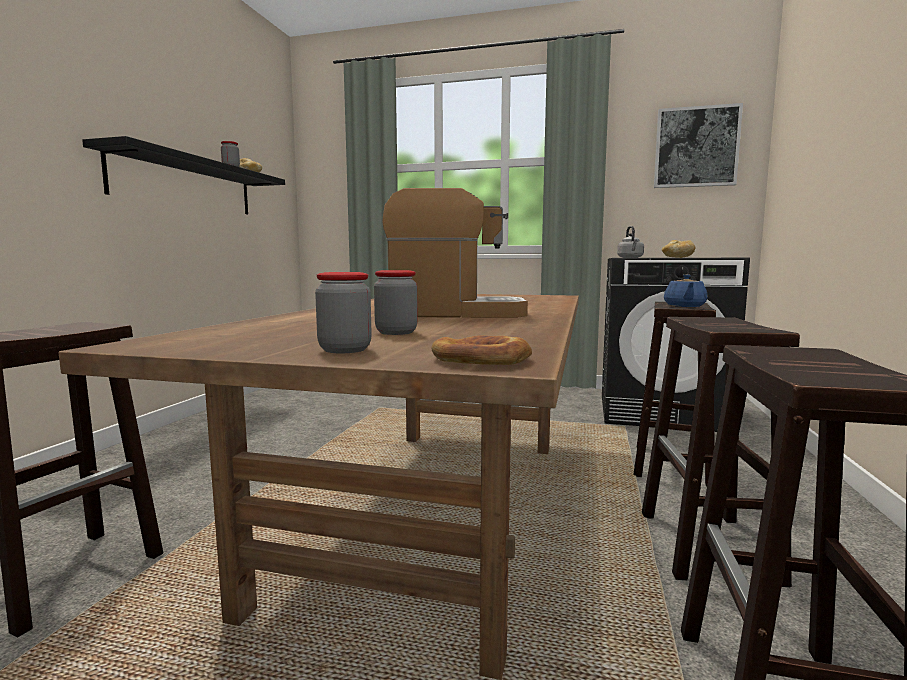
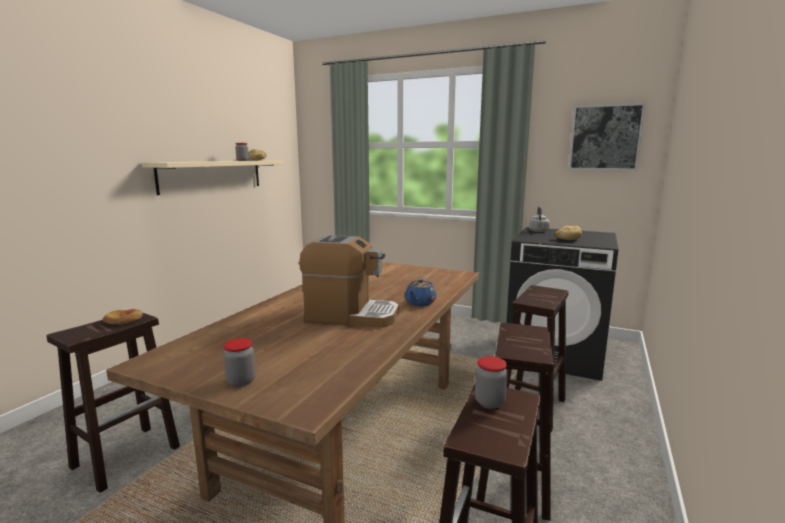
camera: 10 degrees right, 5 degrees up
black shelf [82,136,285,215] -> beige shelf [142,160,284,195]
jar [374,270,418,335] -> jar moved to [475,356,508,409]
bread [432,335,532,365] -> bread moved to [102,309,143,324]
blue teapot [664,274,708,307] -> blue teapot moved to [405,279,437,306]

